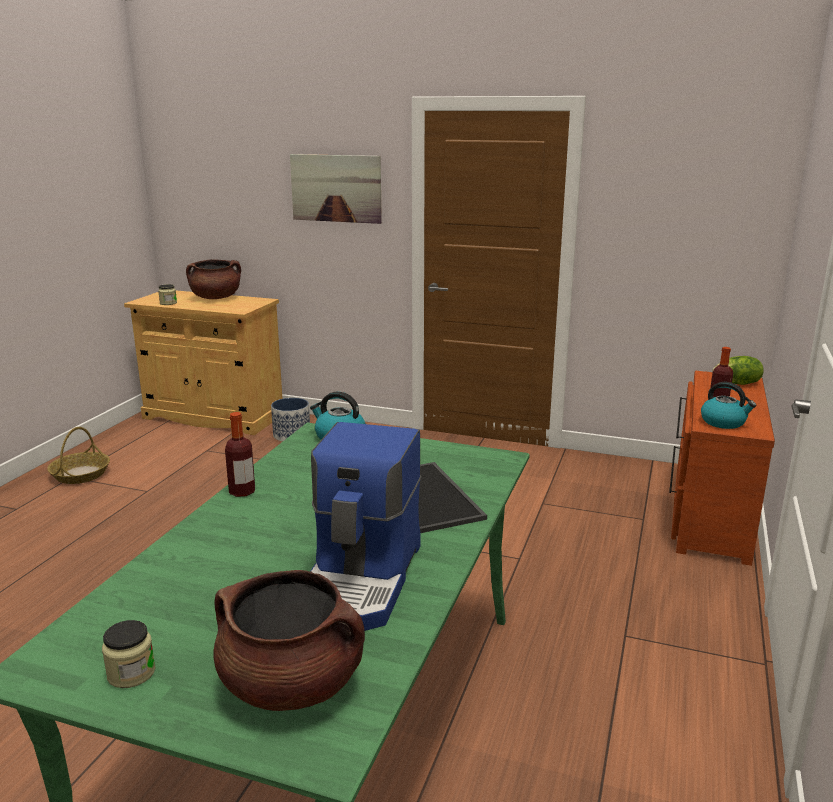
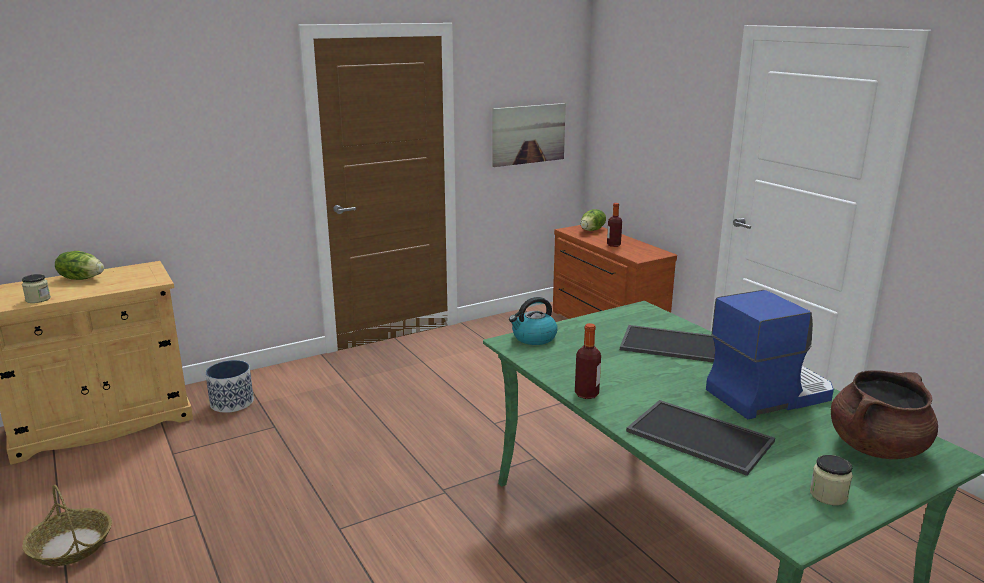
camera: 50 degrees left, 0 degrees up
brown cooking pot [186,259,241,299] -> lettuce [55,251,104,280]
picture [290,154,382,224] -> picture moved to [492,103,566,167]
coffee machine [311,422,421,631] -> coffee machine turned 75 degrees counterclockwise [706,290,834,419]
kettle [701,382,756,429] -> none
none -> tray [626,400,775,476]

